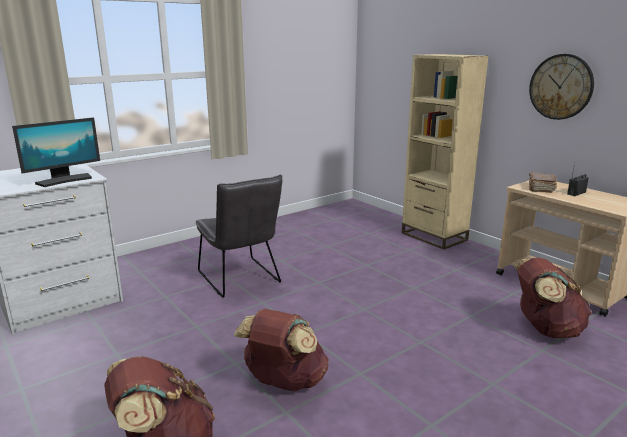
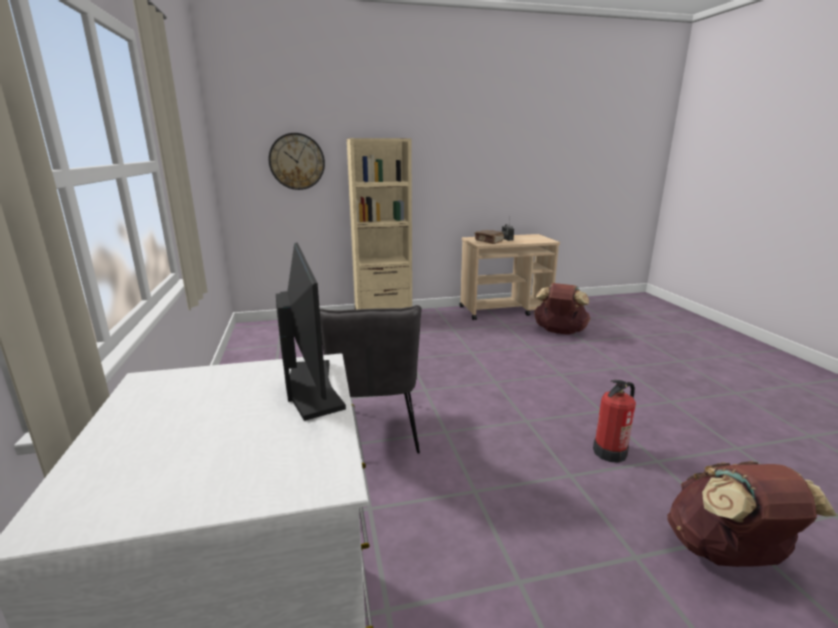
camera: 65 degrees left, 0 degrees up
grey chair [196,174,282,297] -> grey chair turned 90 degrees clockwise [320,305,422,454]
brown backpack [234,309,328,391] -> fire extinguisher [593,380,636,463]
wall clock [529,54,594,120] -> wall clock moved to [269,133,325,190]

